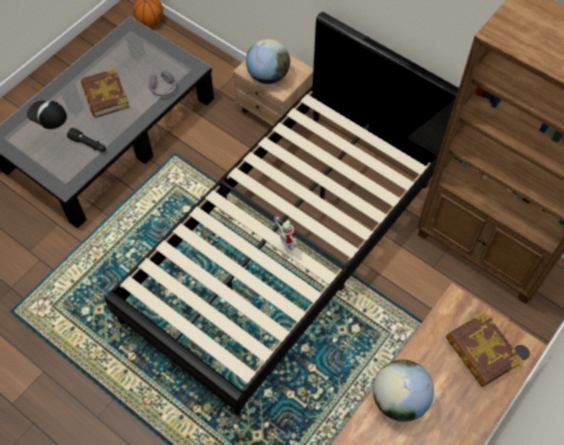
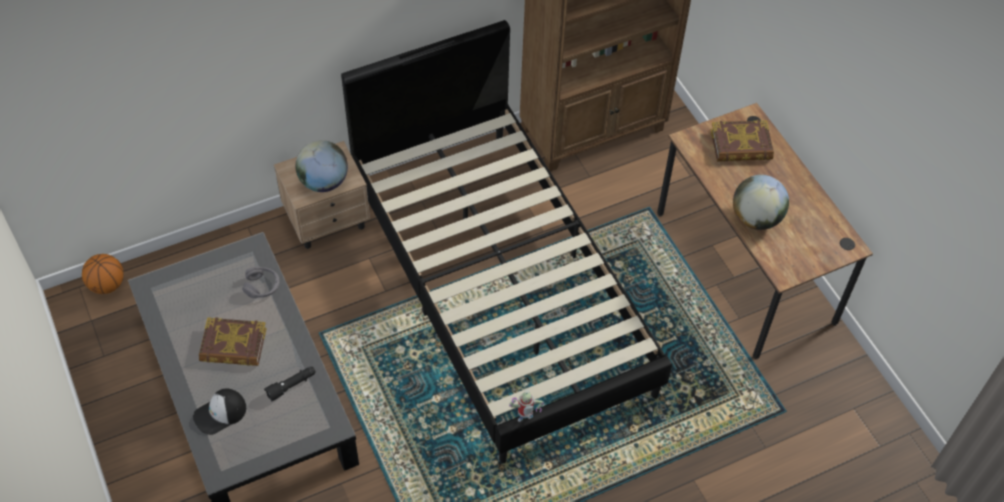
camera: 65 degrees left, 5 degrees down
toy robot [274,216,298,251] -> toy robot moved to [509,389,544,422]

